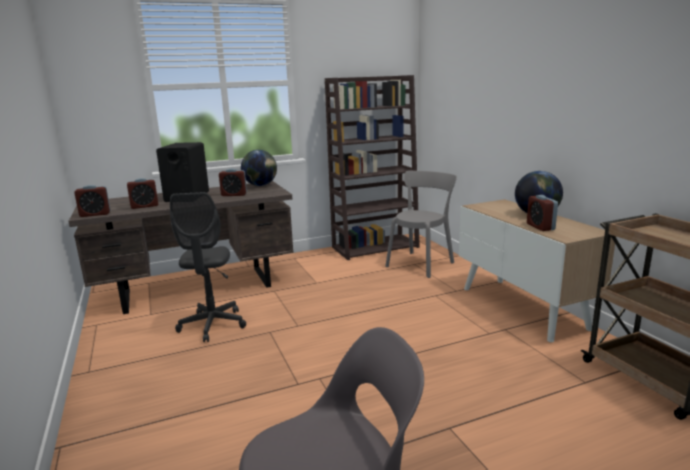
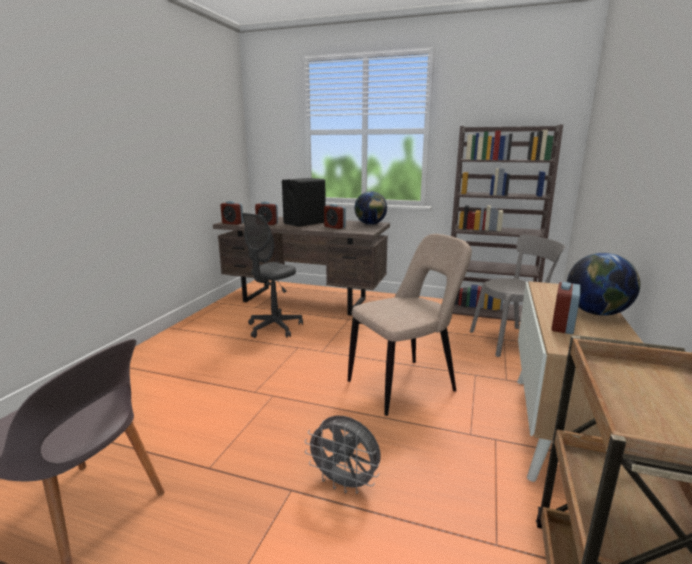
camera: 40 degrees right, 0 degrees up
none -> grey fan [304,416,381,494]
none -> beige chair [348,234,472,416]

